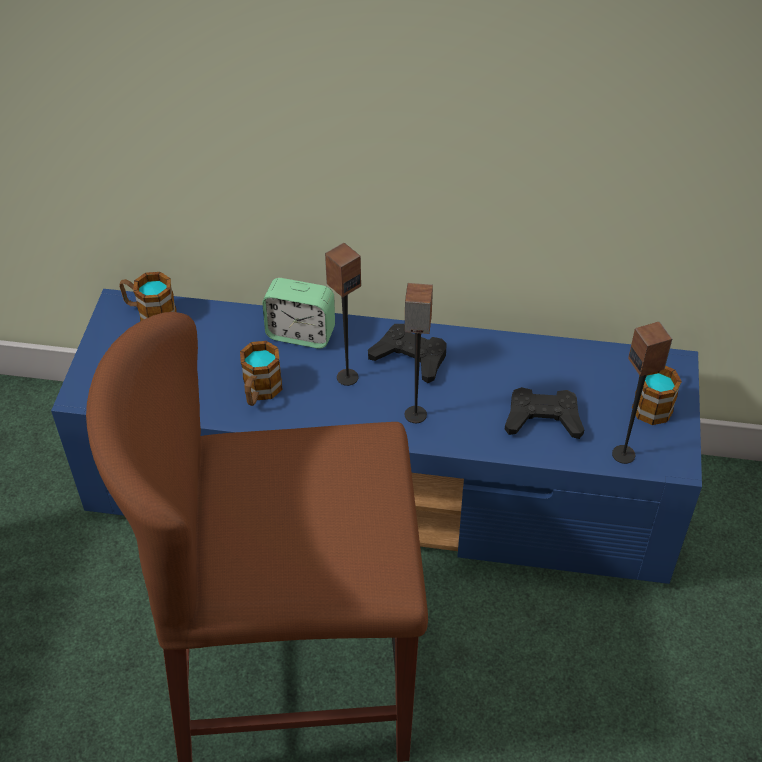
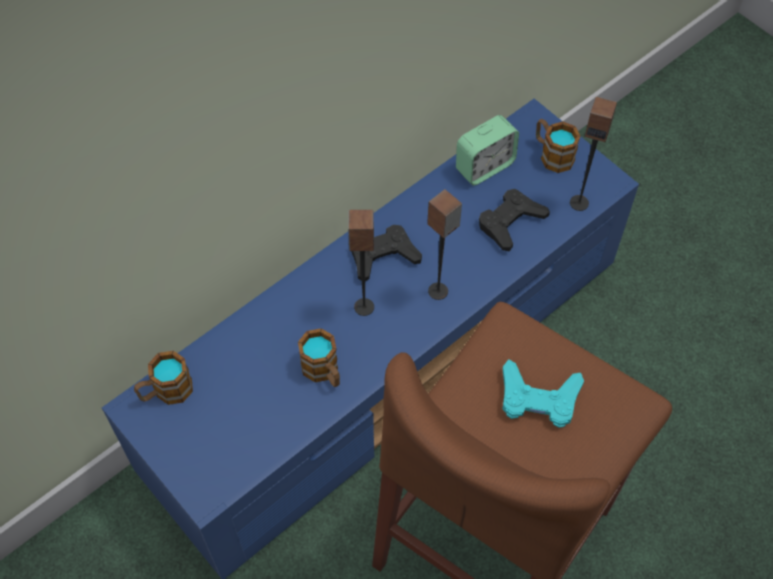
camera: 50 degrees left, 10 degrees up
alarm clock [262,278,335,349] -> alarm clock moved to [456,115,519,186]
none -> turquoise game controller [502,360,584,428]

